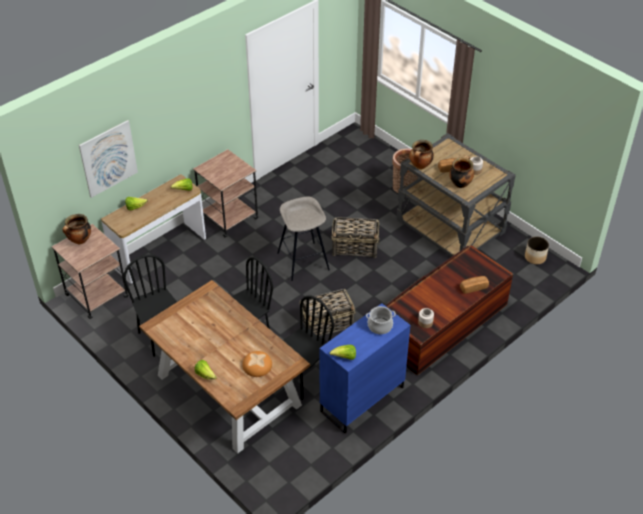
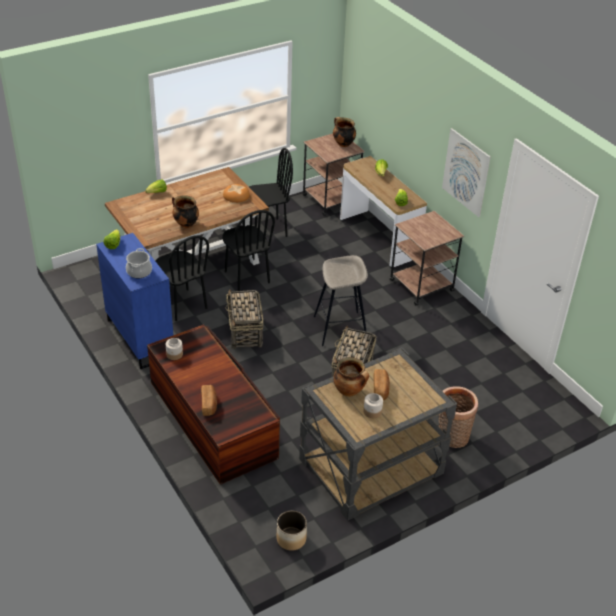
camera: 100 degrees right, 5 degrees down
picture [79,120,138,198] -> picture moved to [442,128,491,217]
bread [242,351,272,377] -> bread moved to [223,184,250,203]
cooking pot [409,140,434,169] -> cooking pot moved to [172,196,199,228]

